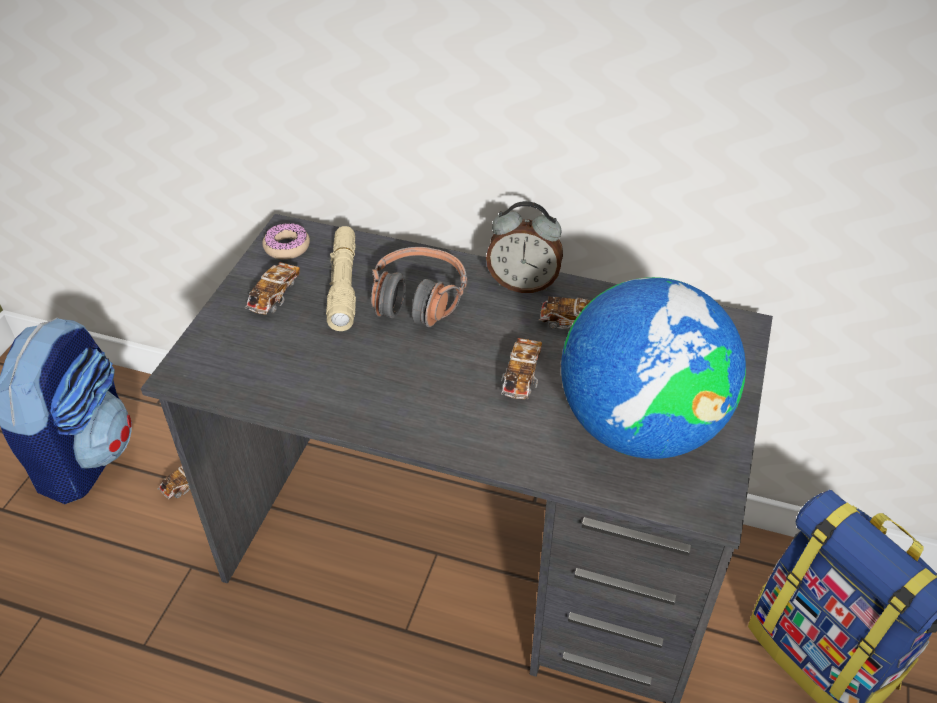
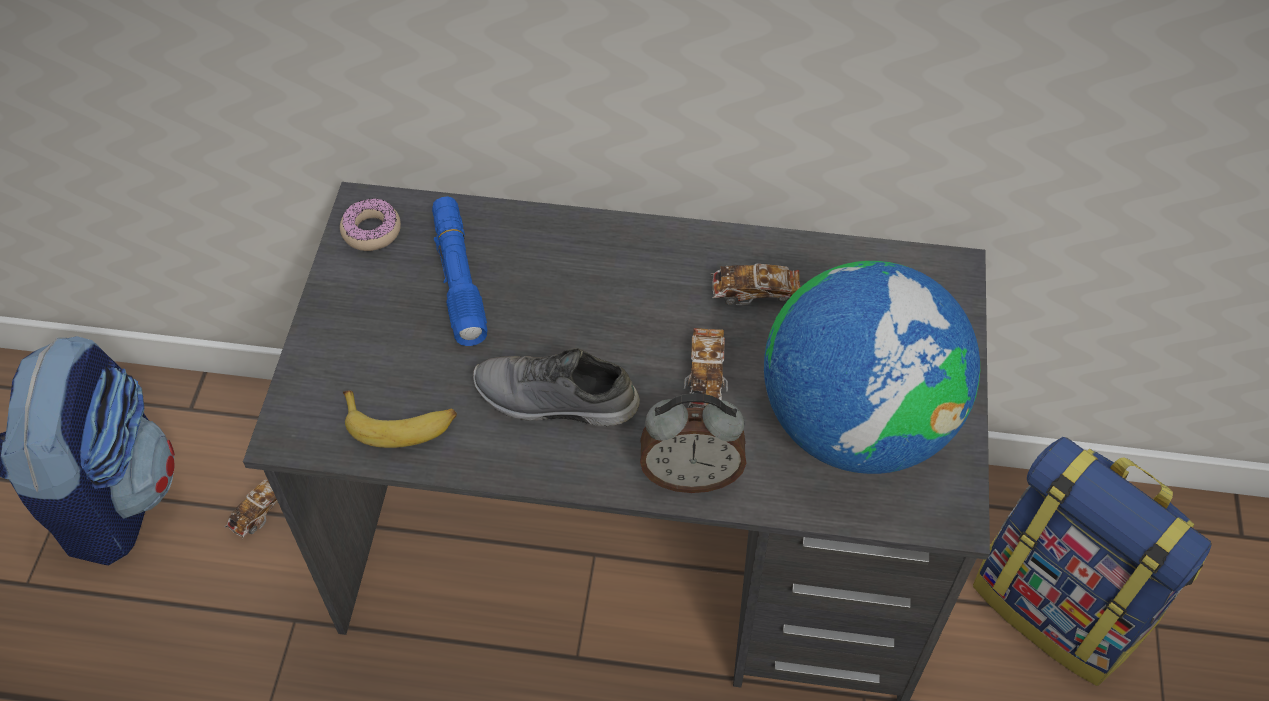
camera: 10 degrees left, 10 degrees up
toy car [244,262,300,315] -> none
beige flashlight [326,226,356,331] -> blue flashlight [432,196,487,346]
headphones [371,247,467,327] -> none
alarm clock [486,201,563,293] -> alarm clock moved to [640,393,746,493]
none -> banana [343,390,457,448]
none -> grey shoe [473,348,640,427]

